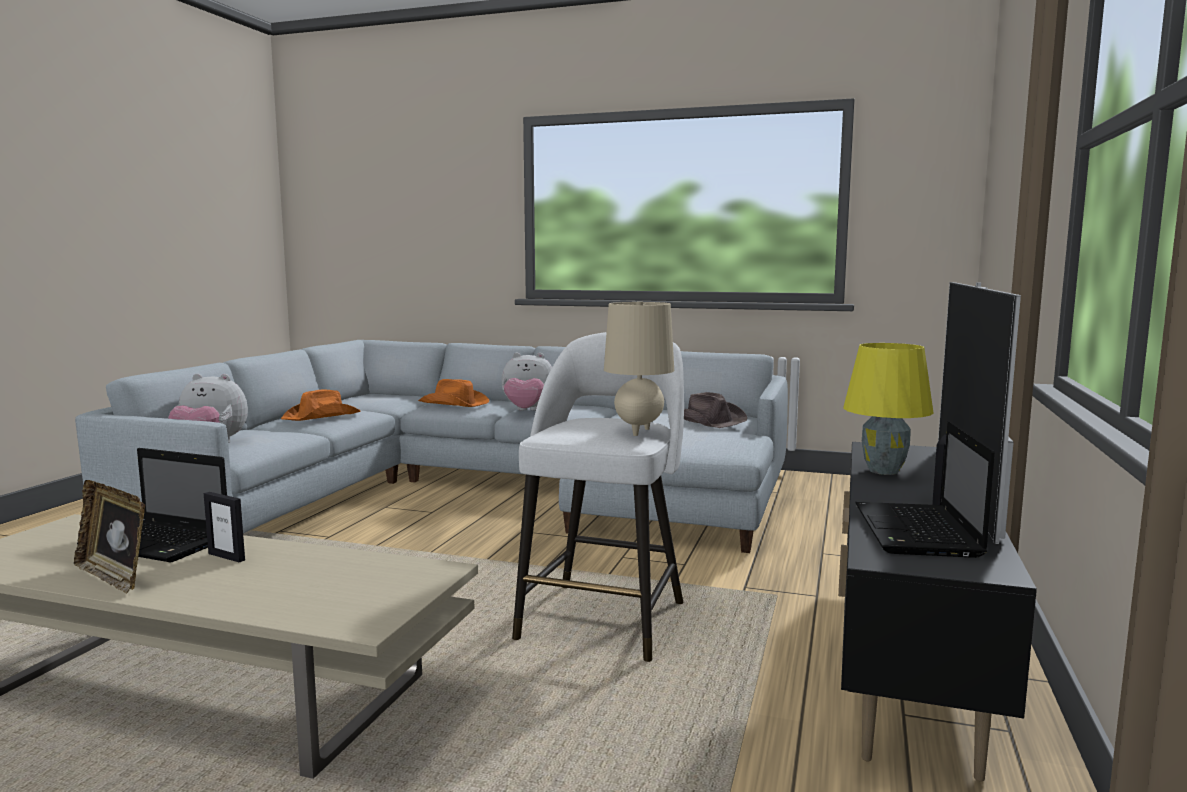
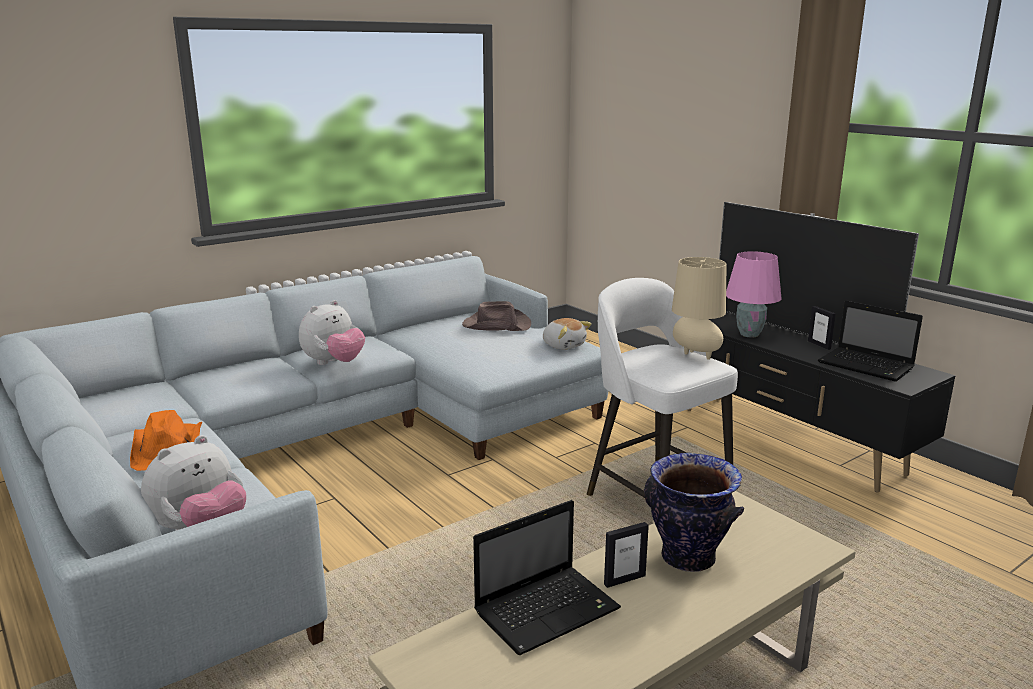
camera: 55 degrees left, 10 degrees up
picture frame [74,480,145,594] -> none
orange hat [418,379,489,407] -> none
yellow table lamp [843,343,934,475] -> pink table lamp [726,251,782,338]
none -> plush toy [543,318,592,350]
none -> vase [644,452,744,572]

